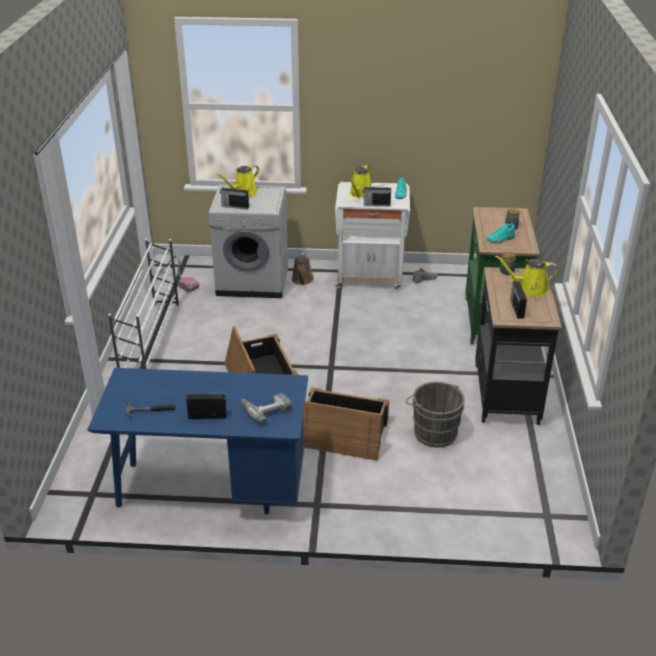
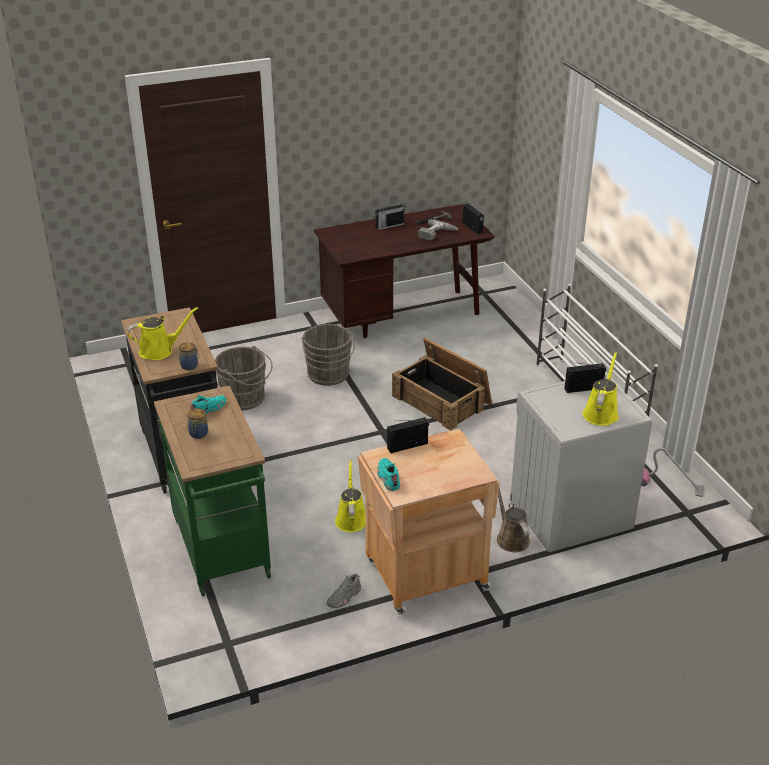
camera: 155 degrees right, 0 degrees up
blue desk [87,368,308,514] -> brown desk [314,204,495,338]
power drill [241,393,292,424] -> power drill moved to [418,219,458,240]
crate [303,387,389,461] -> grey bucket [301,324,355,386]
white cart [335,182,410,290] -> brown cart [358,429,500,616]
yellow watering can [349,165,371,198] -> yellow watering can moved to [335,459,365,532]
radio [510,281,527,319] -> radio moved to [463,201,484,234]

